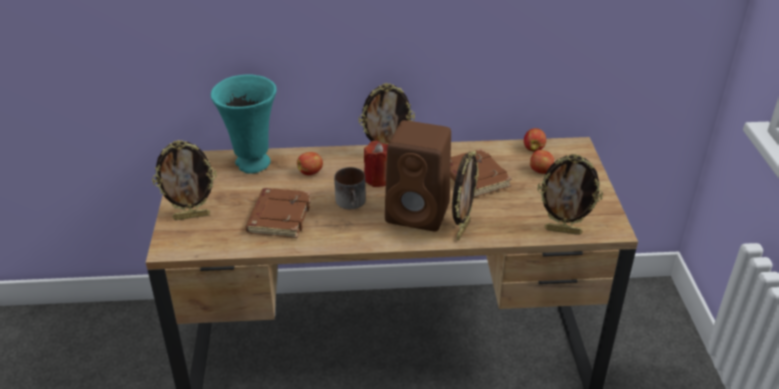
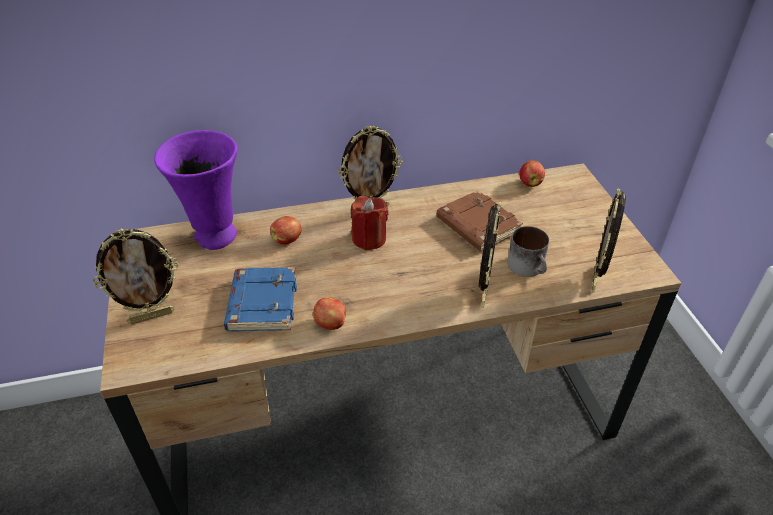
camera: 10 degrees left, 5 degrees up
turquoise vase [211,74,277,173] -> purple vase [154,130,237,250]
brown book [246,188,311,238] -> blue book [224,267,297,332]
mug [334,167,366,209] -> mug moved to [507,226,549,277]
brown speaker [385,120,451,231] -> none
apple [530,150,554,174] -> apple moved to [313,297,346,330]
picture frame [537,154,603,235] -> picture frame turned 105 degrees clockwise [592,188,626,292]

